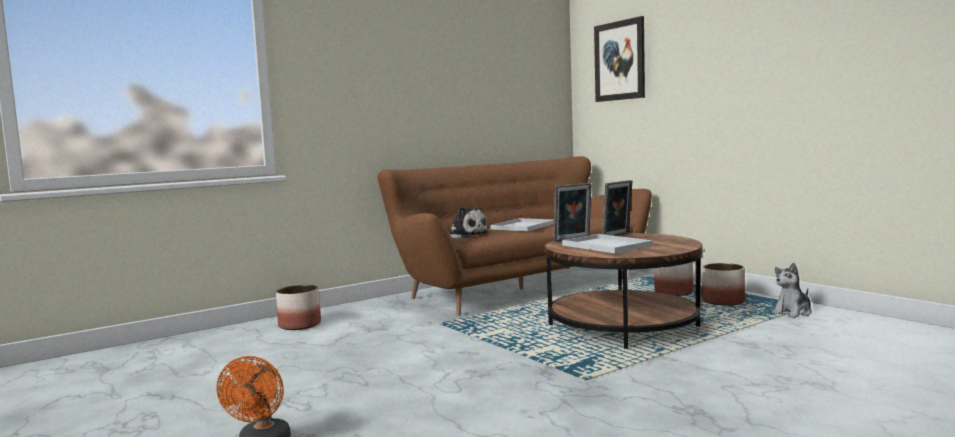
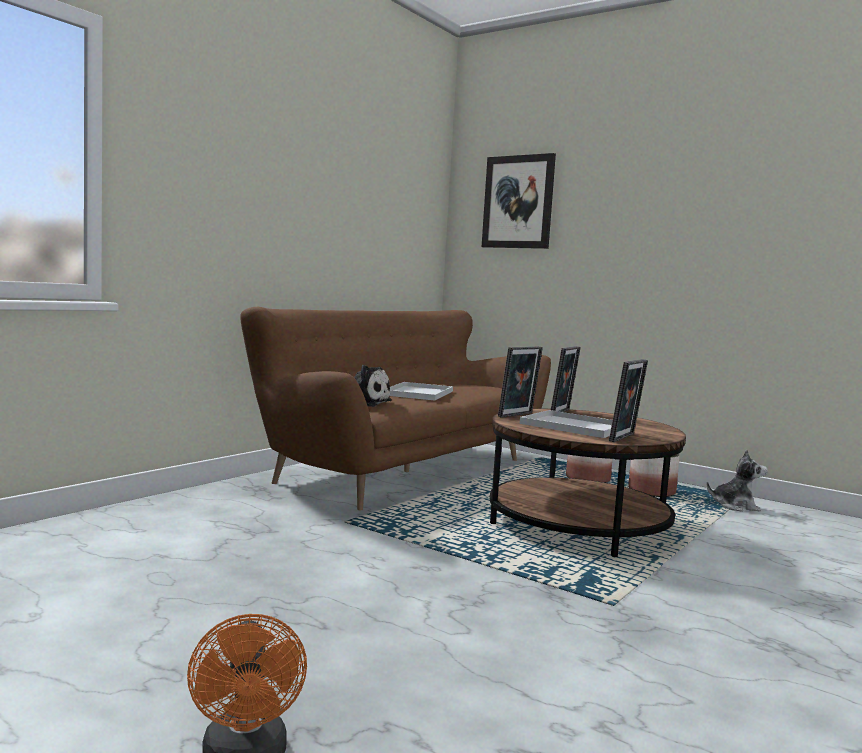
camera: 20 degrees left, 0 degrees up
planter [276,285,321,330] -> none
plush toy [772,263,812,318] -> plush toy turned 120 degrees counterclockwise [707,450,768,512]
none -> picture frame [609,359,648,442]

